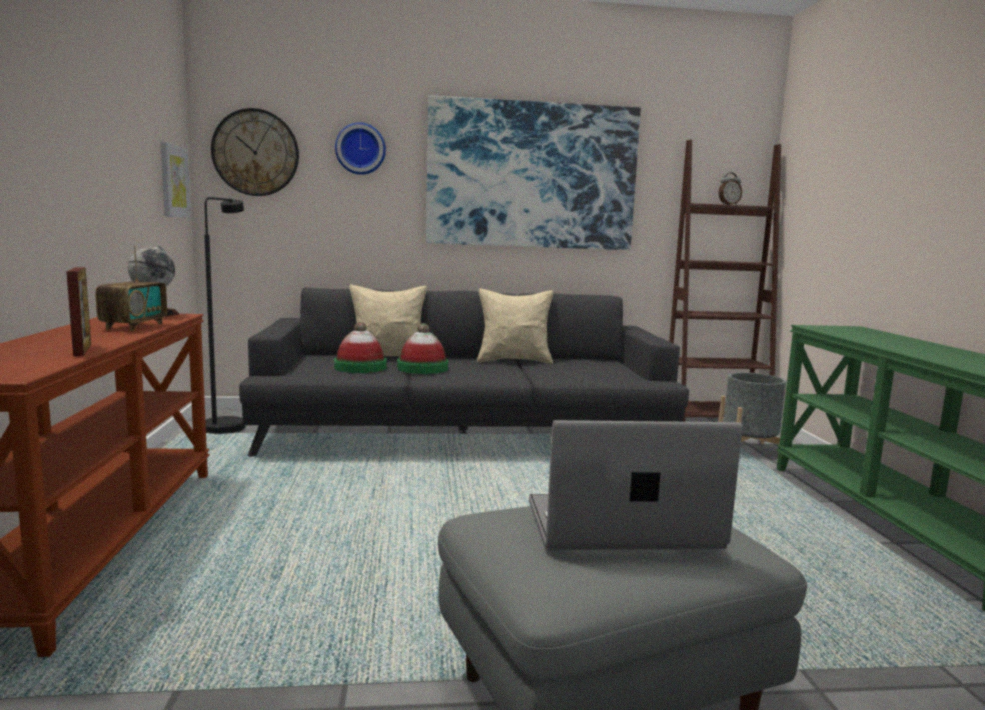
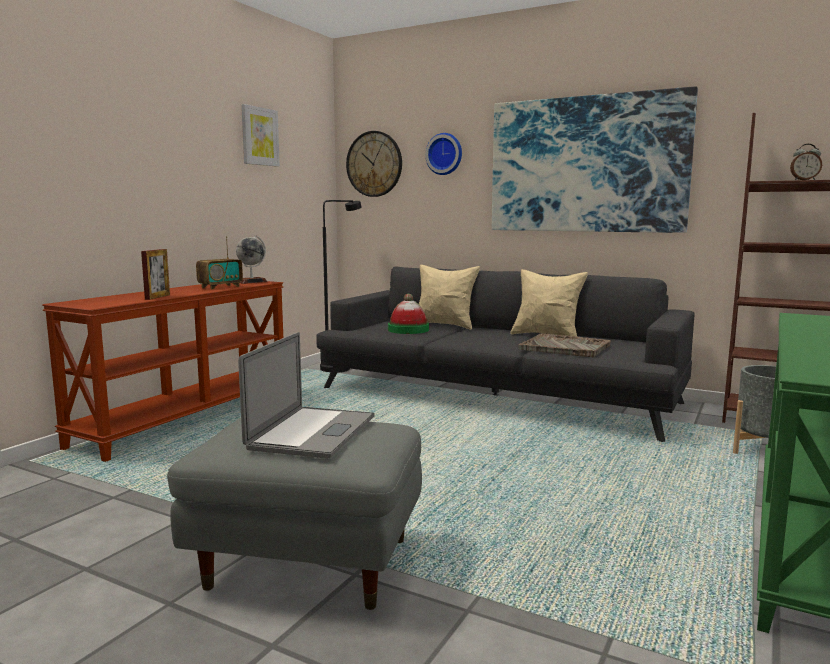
camera: 35 degrees right, 0 degrees up
picture [161,142,191,218] -> picture moved to [241,104,280,167]
hat [397,323,448,374] -> none
laptop [529,420,742,550] -> laptop turned 75 degrees clockwise [238,332,374,458]
none -> grey tray [518,334,611,357]

